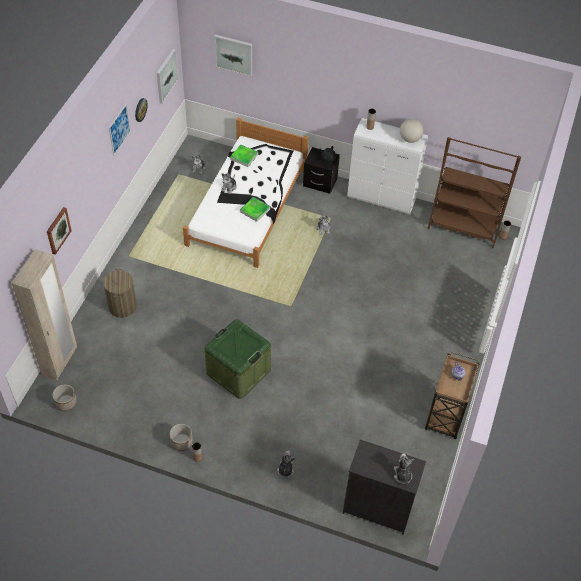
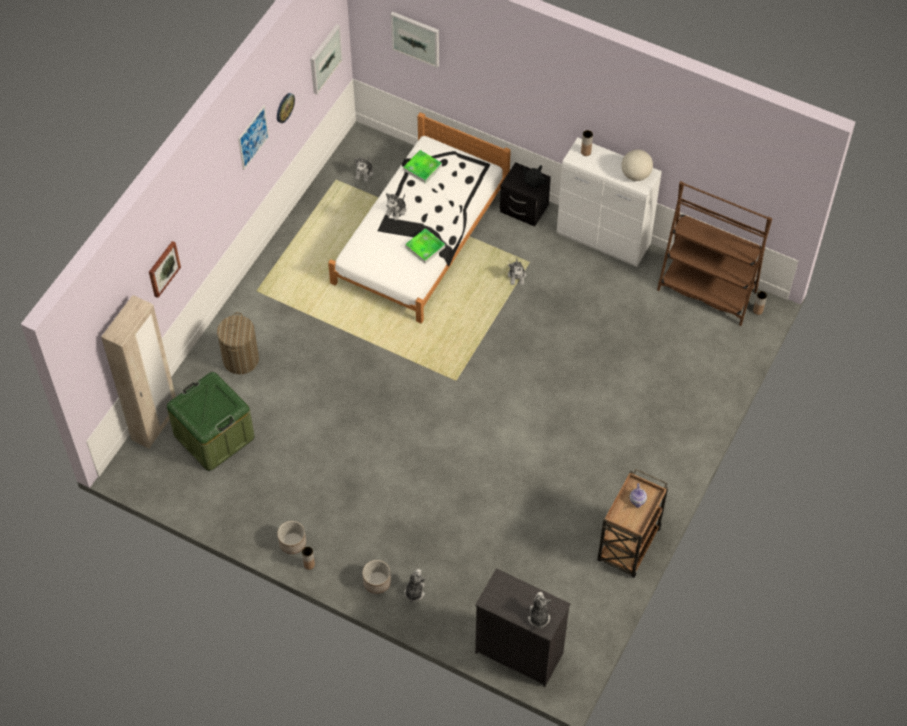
camera: 10 degrees right, 5 degrees up
planter [52,385,77,411] -> planter moved to [362,560,391,594]
green storage box [204,320,271,399] -> green storage box moved to [167,372,254,471]

